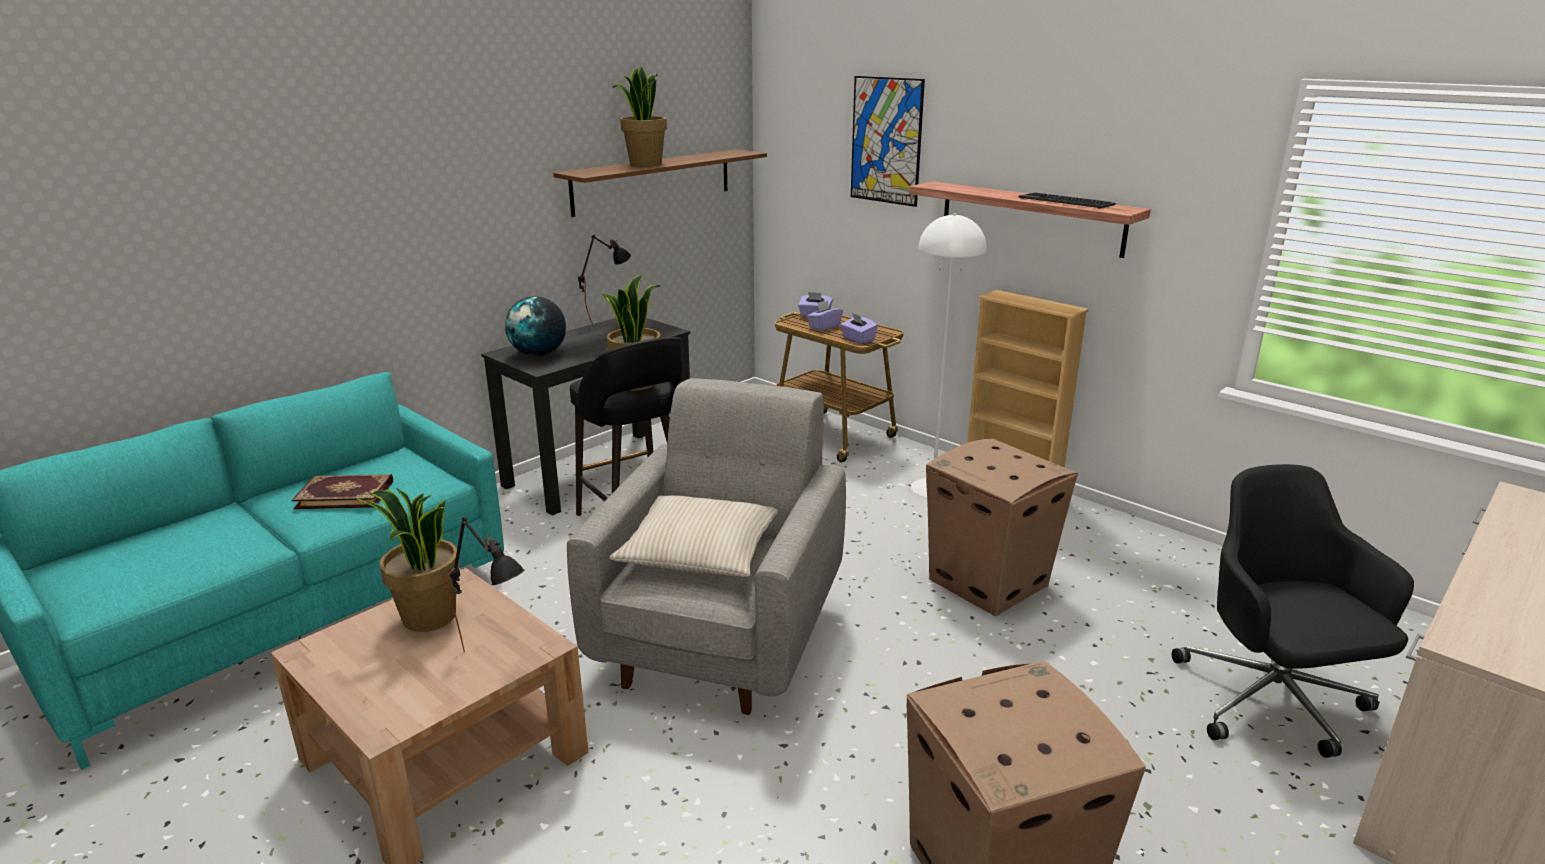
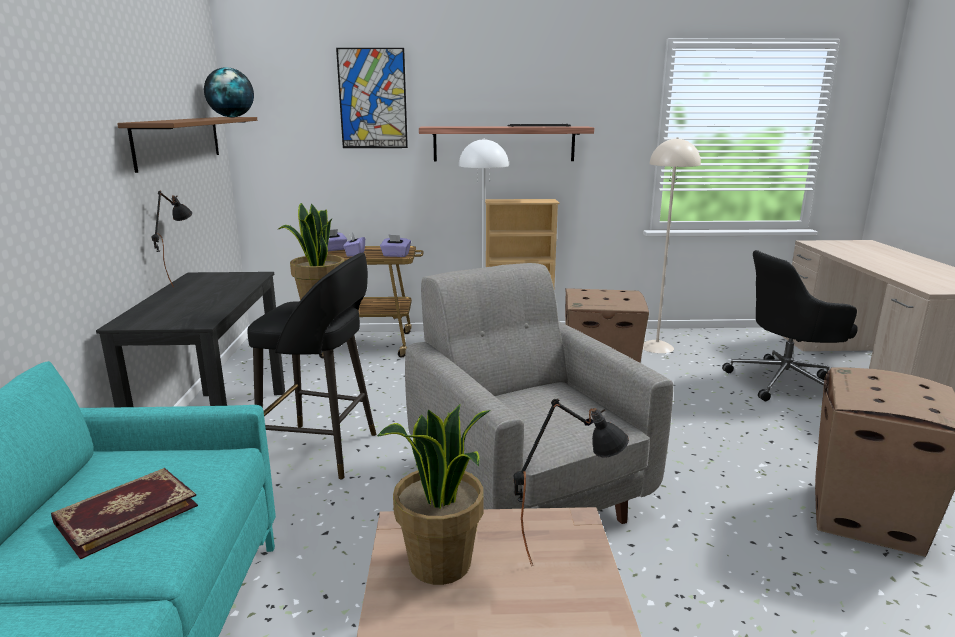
camera: 45 degrees left, 5 degrees down
globe [505,296,566,356] -> globe moved to [204,67,254,117]
beige pillow [609,495,778,577] -> none
potted plant [612,67,667,167] -> none
black office chair [1172,464,1414,758] -> black office chair turned 45 degrees counterclockwise [722,250,858,401]
none -> beige floor lamp [643,137,701,353]

